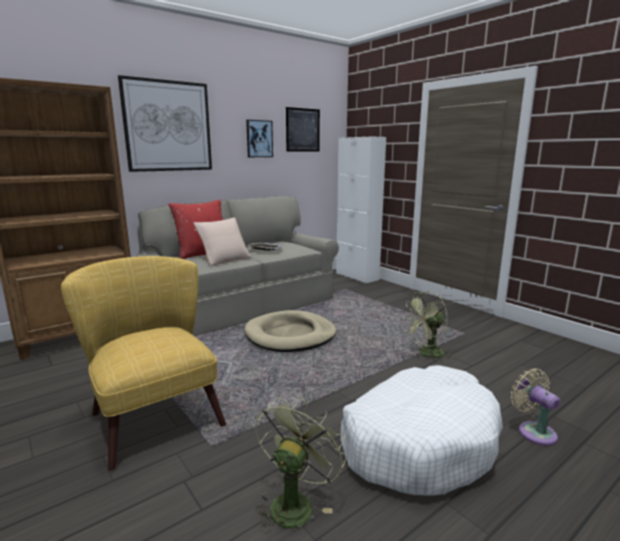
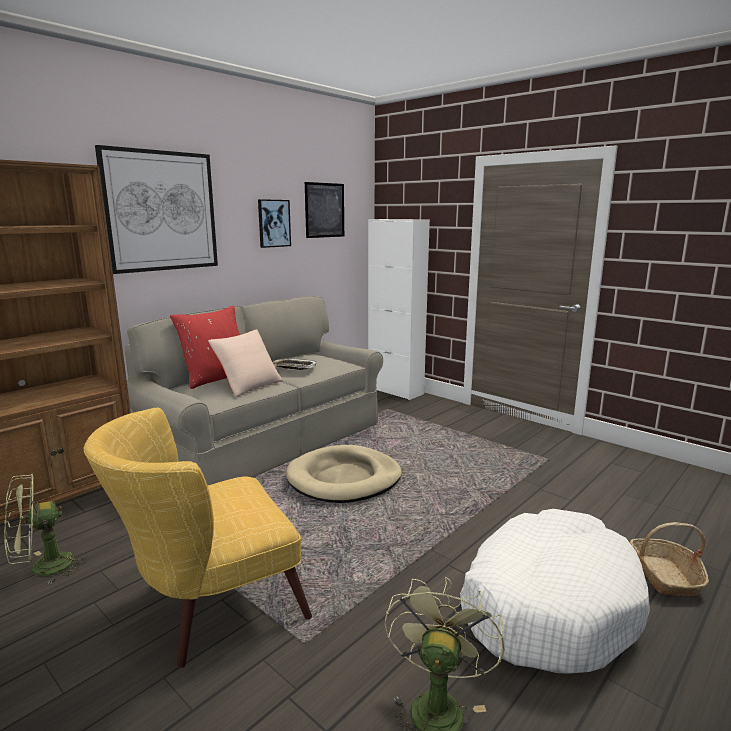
camera: 10 degrees left, 0 degrees up
yellow armchair [61,256,226,471] -> yellow armchair turned 75 degrees counterclockwise [84,408,312,668]
green fan [403,291,452,362] -> green fan moved to [4,473,87,584]
beige fan [511,368,561,446] -> basket [630,522,709,596]

